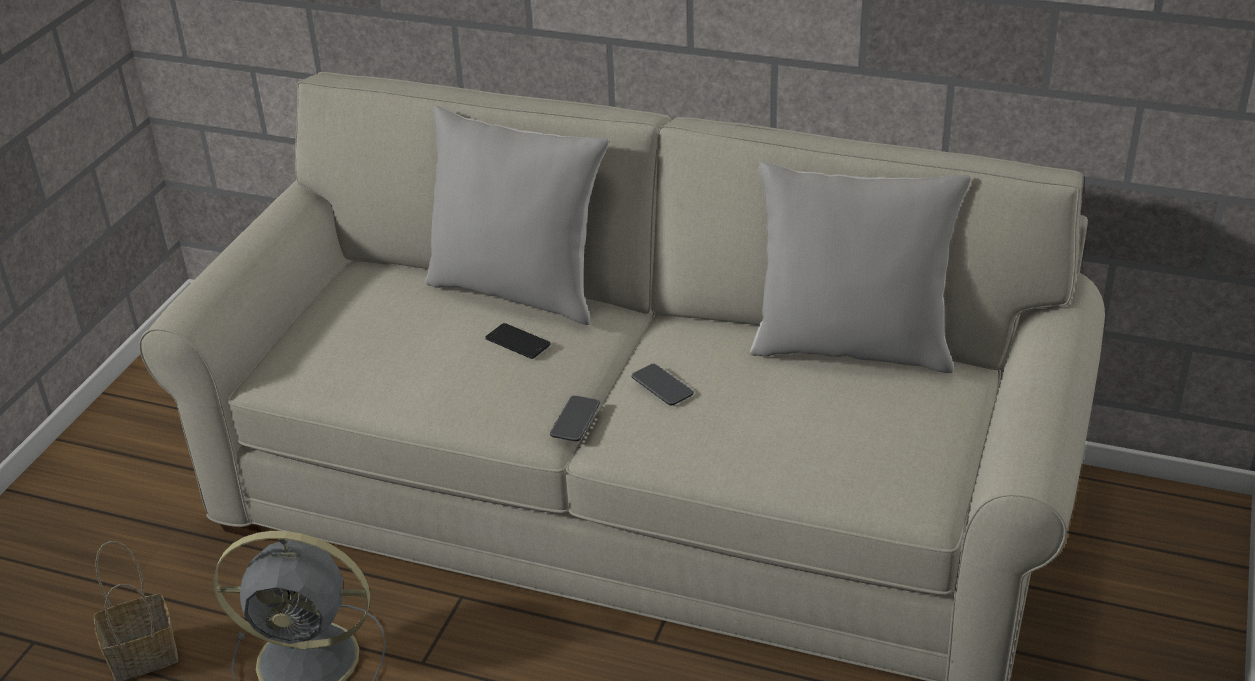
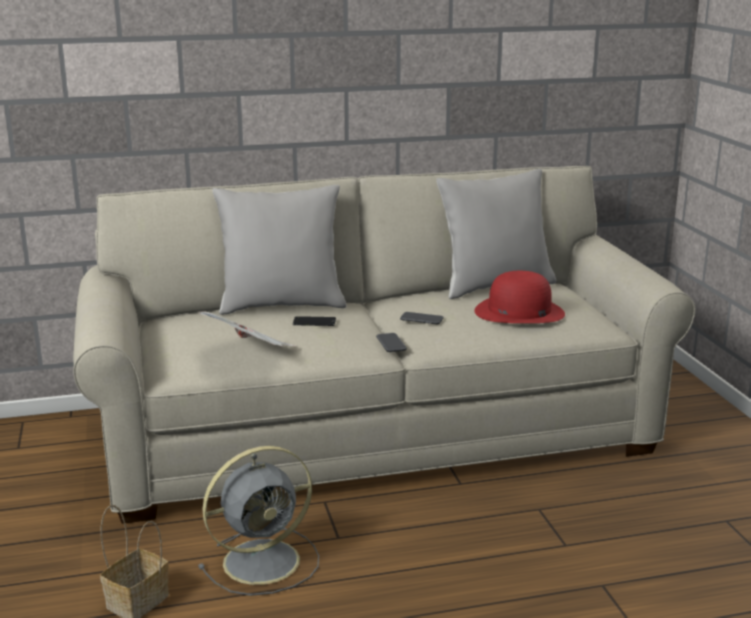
camera: 35 degrees left, 15 degrees down
none -> newspaper [199,311,296,347]
none -> red hat [474,271,565,323]

